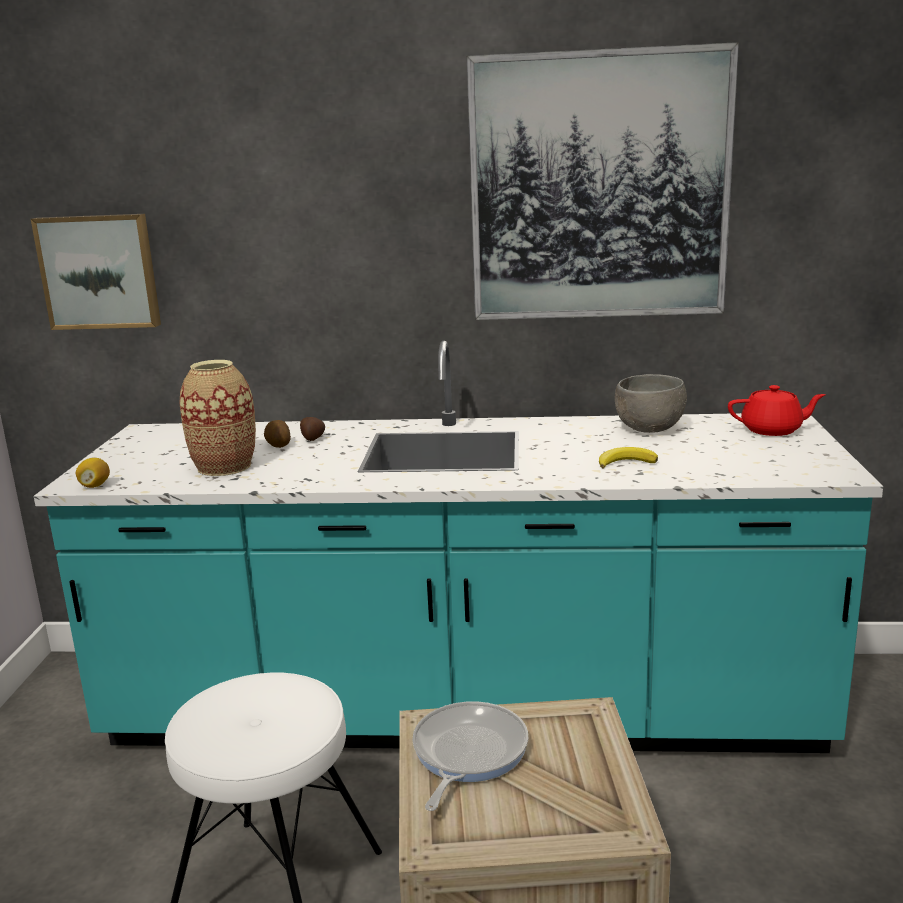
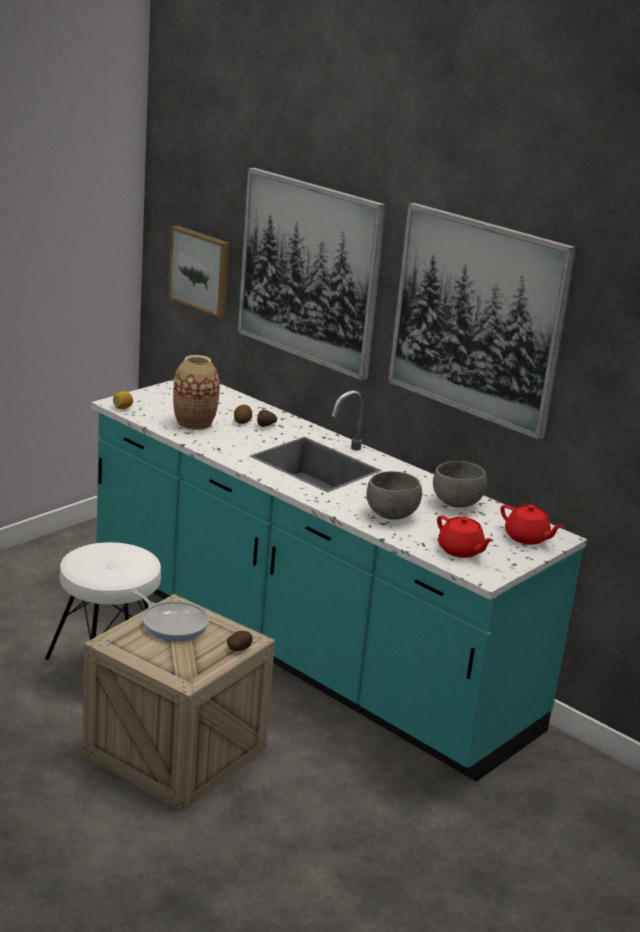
camera: 35 degrees right, 5 degrees up
frying pan [412,701,528,811] -> frying pan turned 75 degrees clockwise [131,589,209,641]
banana [599,447,658,469] -> grey bowl [367,471,422,520]
none -> potato [227,631,253,651]
none -> picture [238,168,387,381]
none -> red teapot [437,515,494,558]

